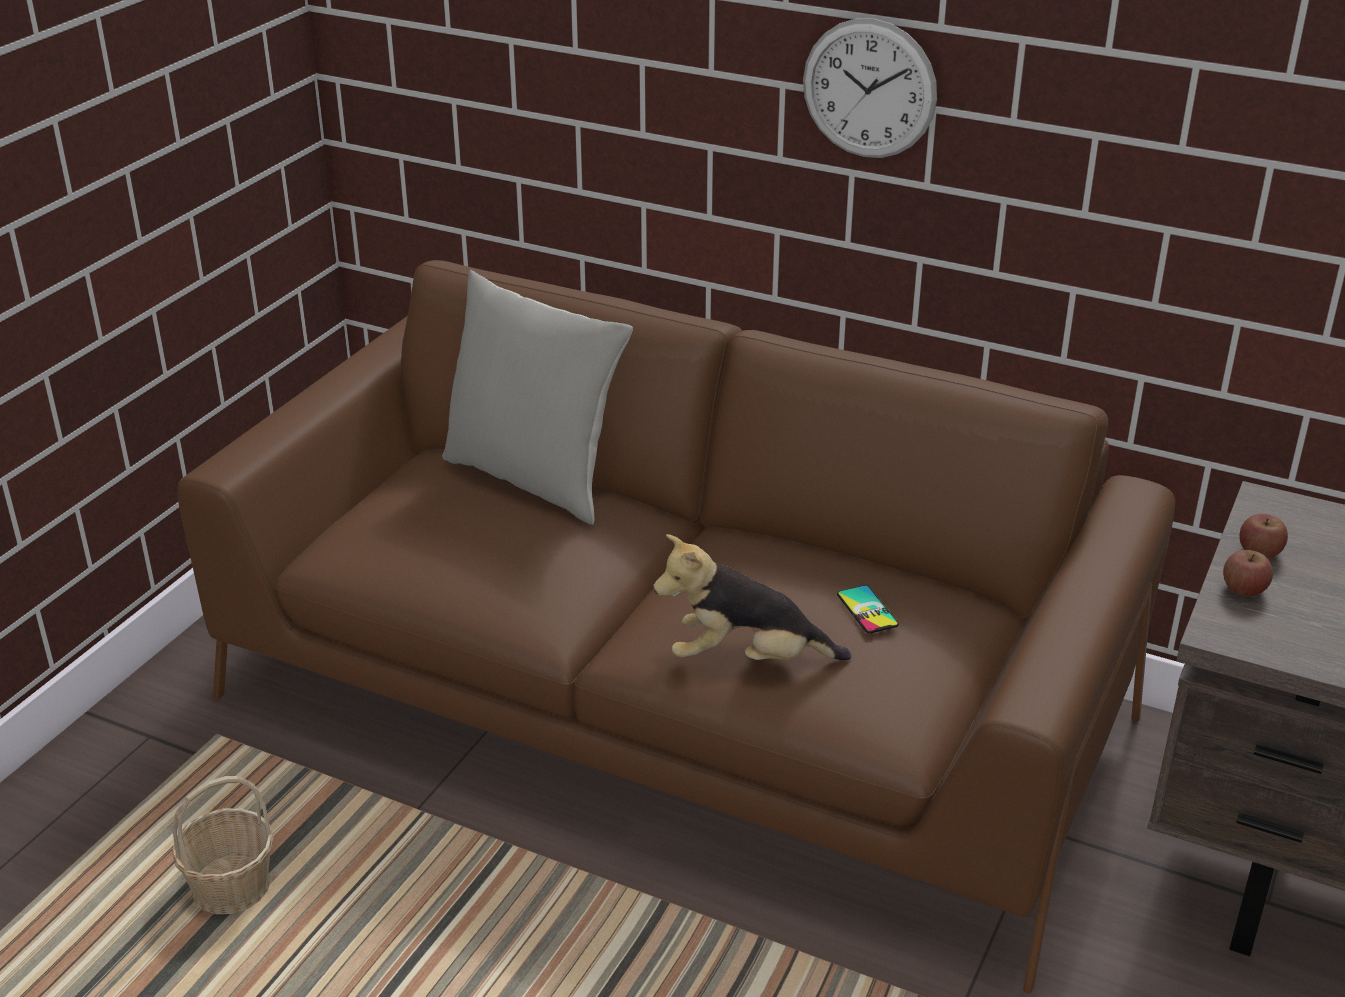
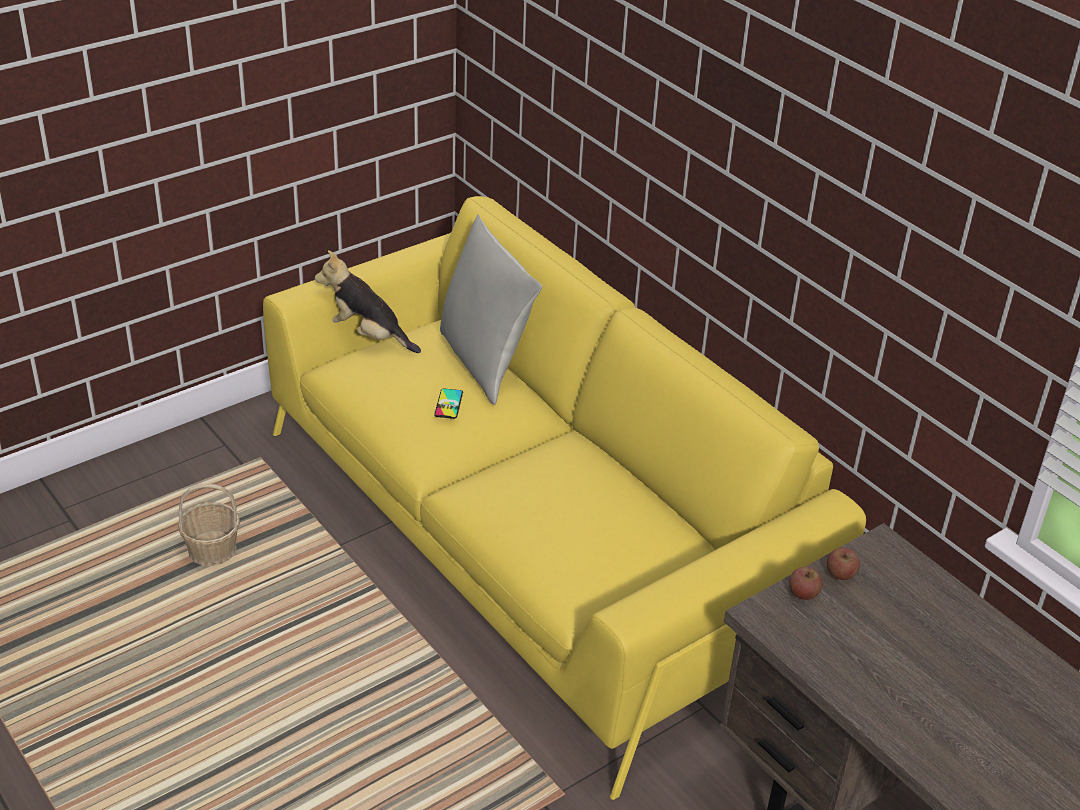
camera: 25 degrees right, 5 degrees up
brown sofa [177,260,1175,994] -> yellow sofa [263,196,866,800]
plush toy [653,534,851,660] -> plush toy moved to [315,250,421,353]
wall clock [803,18,937,158] -> none
phone [837,585,899,633] -> phone moved to [434,388,463,419]

